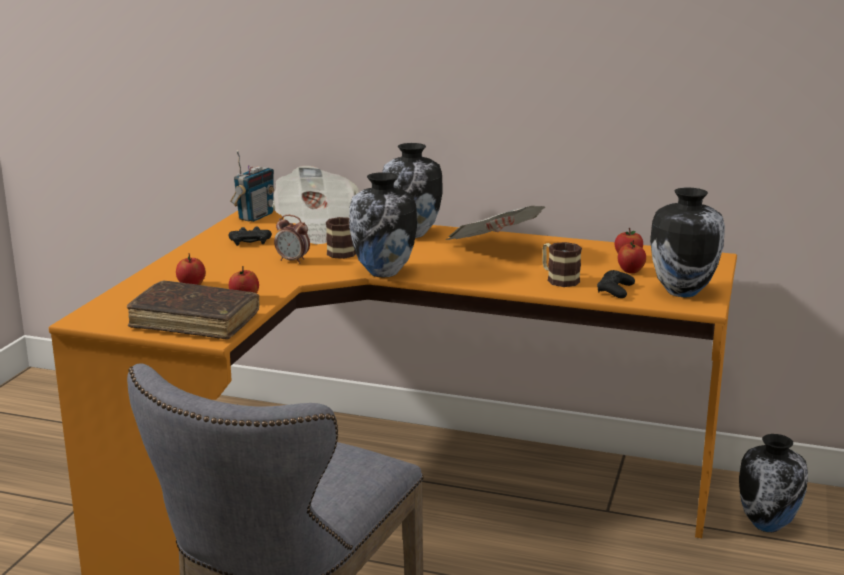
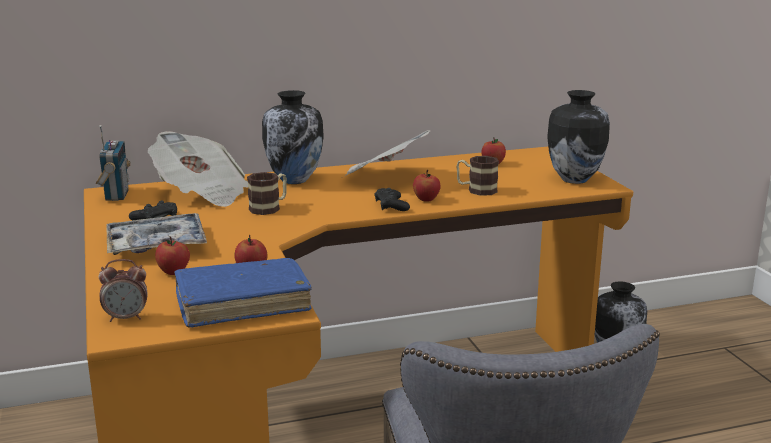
camera: 35 degrees left, 0 degrees up
brown book [127,281,259,340] -> blue book [174,258,312,328]
alarm clock [274,215,310,264] -> alarm clock moved to [99,259,148,322]
vase [349,172,417,277] -> none
black game controller [597,270,635,298] -> black game controller moved to [374,188,410,211]
apple [618,240,646,273] -> apple moved to [413,170,441,202]
none -> tray [106,213,207,255]

